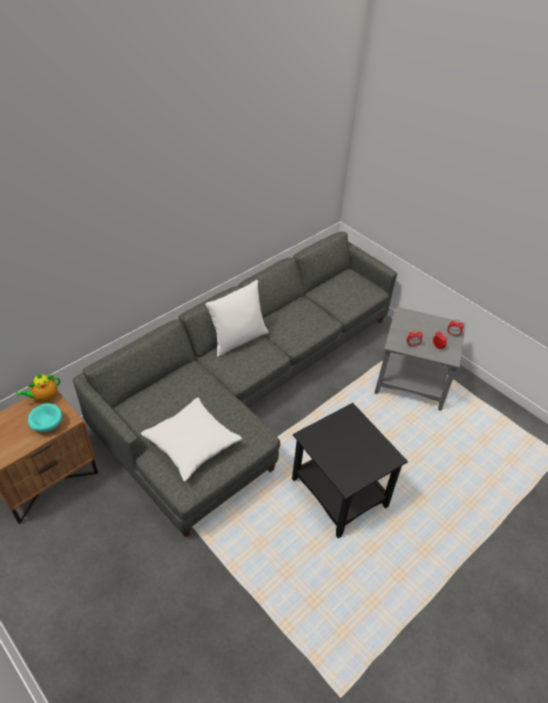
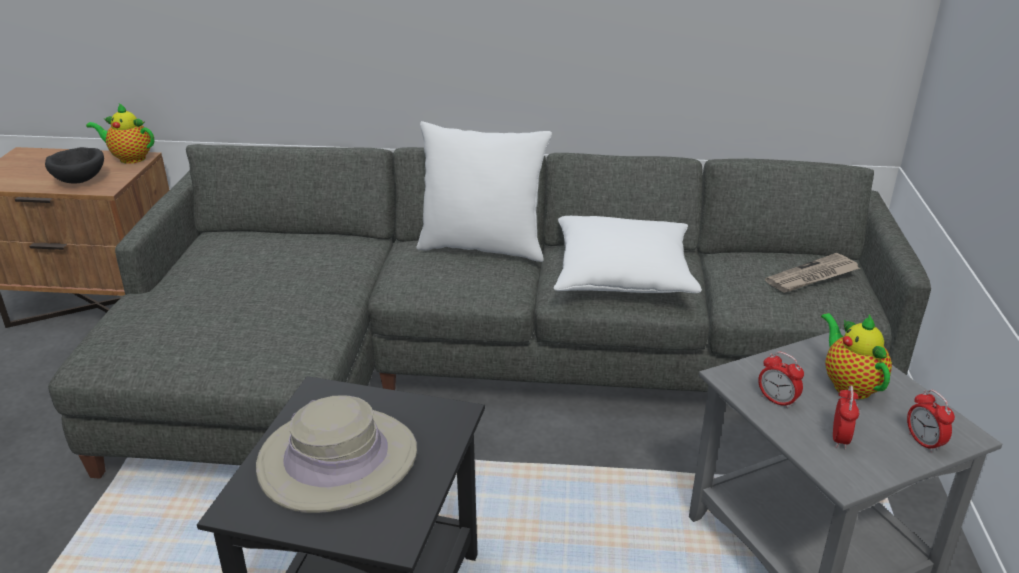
camera: 50 degrees right, 15 degrees down
turquoise bowl [28,403,62,432] -> black bowl [45,147,104,184]
white pillow [141,398,242,482] -> white pillow moved to [554,216,702,293]
none -> beige hat [256,395,417,513]
none -> newspaper [765,253,860,293]
none -> teapot [821,313,892,399]

